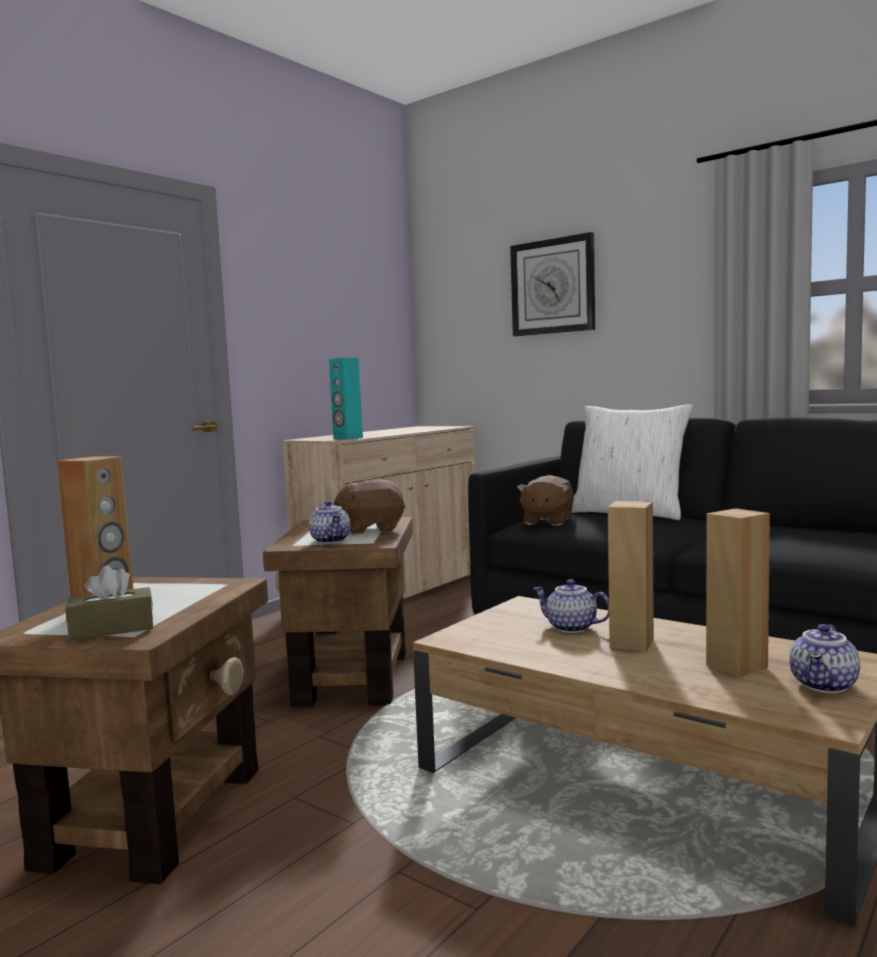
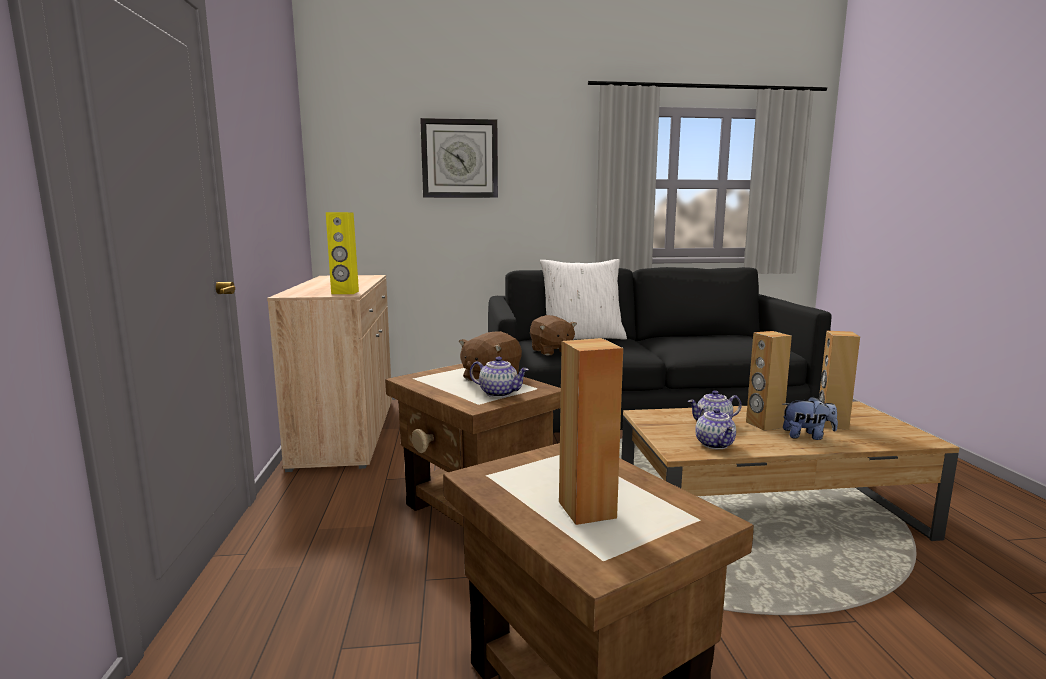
camera: 45 degrees left, 5 degrees up
brown tissue box [66,565,153,640] -> none
turquoise speaker [329,358,363,440] -> yellow speaker [326,212,359,294]
teapot [789,624,860,693] -> teapot moved to [695,407,736,449]
none -> plush toy [783,396,838,440]

